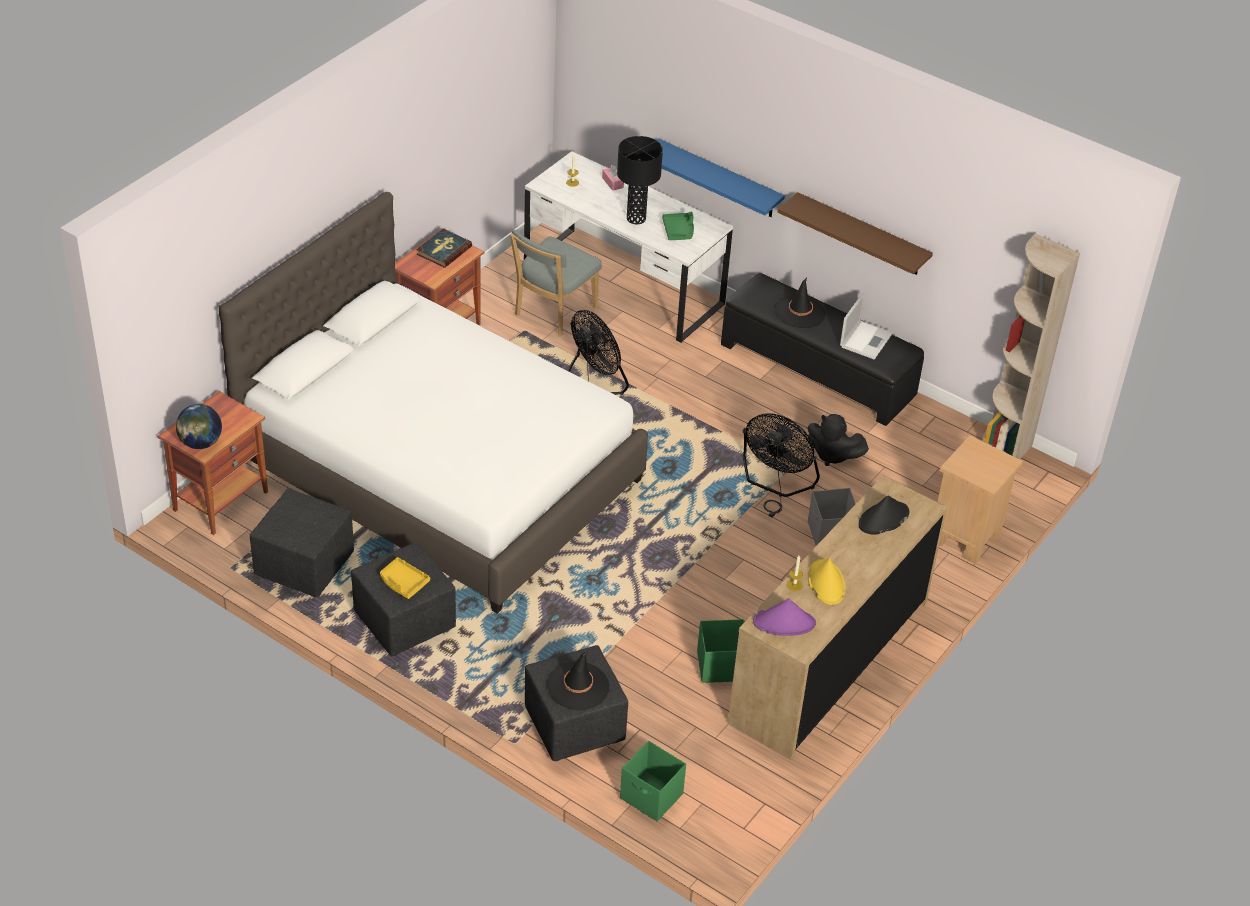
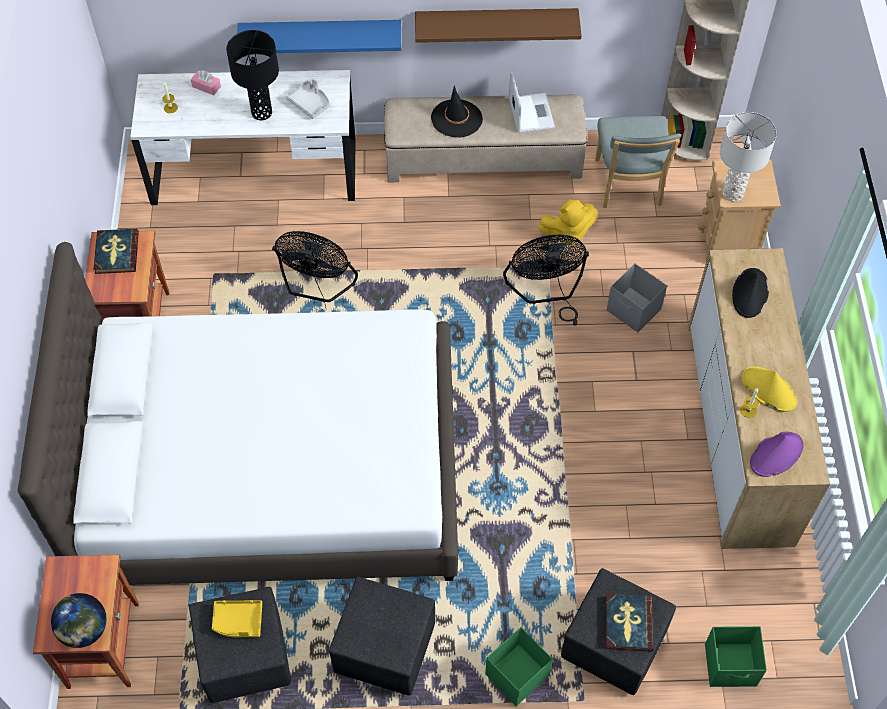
camera: 35 degrees left, 15 degrees up
yellow tray [380,557,430,599] -> yellow tray moved to [212,600,262,637]
grey chair [510,229,602,337] -> grey chair moved to [595,116,681,208]
black hat [547,651,609,710] -> book [605,593,653,651]
green tray [662,212,694,240] -> grey tray [286,79,330,119]
green storage box [697,619,744,683] -> green storage box moved to [485,627,553,706]
black bench [721,273,924,426] -> beige bench [384,94,587,182]
black plush toy [807,414,869,466] -> yellow plush toy [538,200,598,247]
none -> white table lamp [720,112,777,202]

